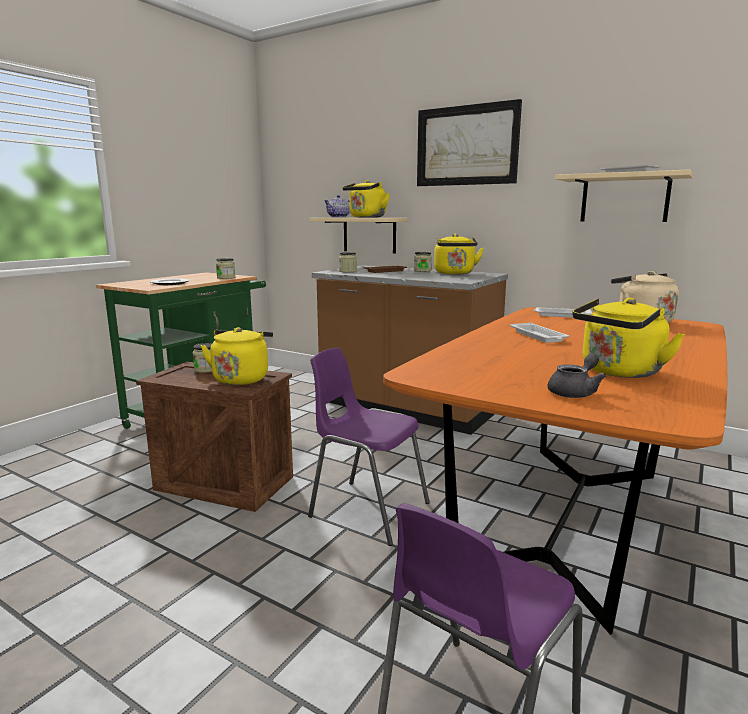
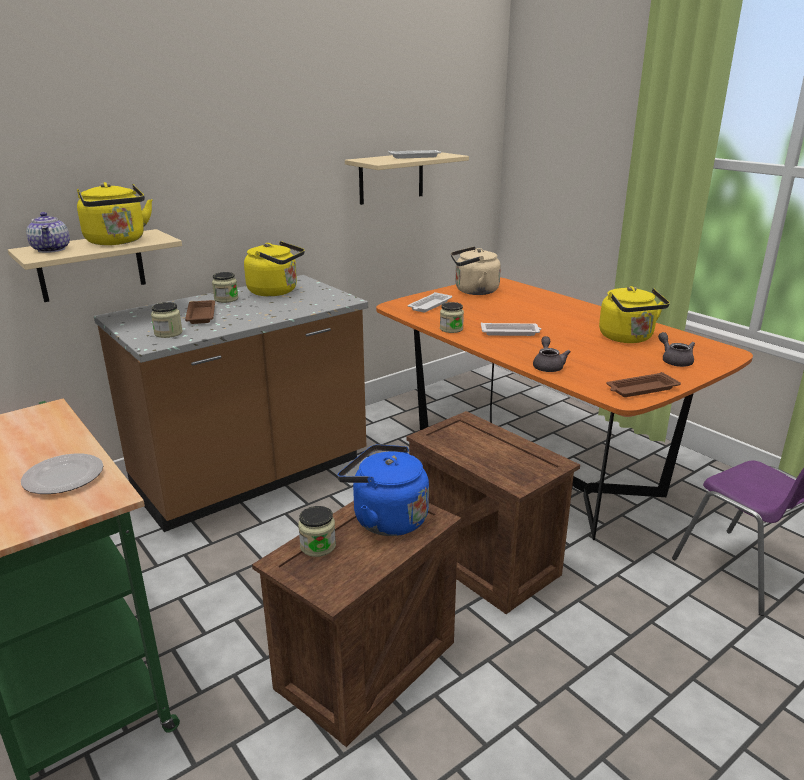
camera: 70 degrees left, 10 degrees up
yellow kettle [201,327,273,385] -> blue kettle [338,444,429,536]
jar [216,258,235,279] -> jar moved to [440,302,464,333]
purple chair [308,348,430,546] -> crate [406,411,580,614]
picture [417,99,522,186] -> none
none -> grey teapot [533,336,571,372]
none -> brown tray [606,372,681,397]

